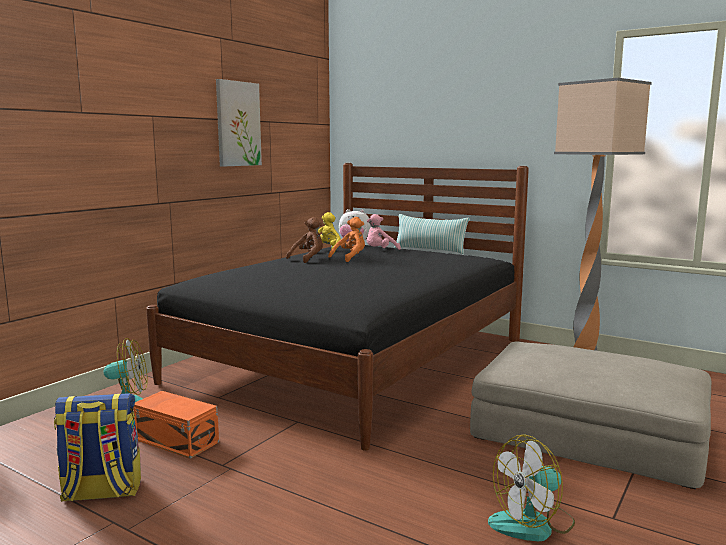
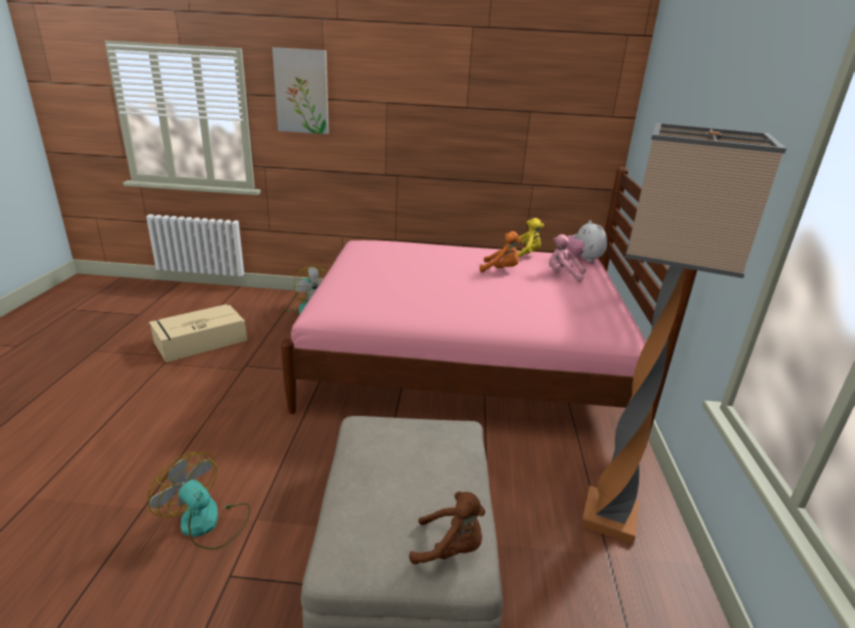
camera: 60 degrees right, 15 degrees up
backpack [54,393,141,502] -> beige storage box [149,304,247,362]
orange storage box [133,391,219,459] -> none
black bed [146,163,529,451] -> pink bed [281,167,697,446]
picture [216,79,262,167] -> picture moved to [272,47,329,134]
brown plush toy [286,217,323,263] -> brown plush toy moved to [409,491,485,564]
pillow [394,214,470,254] -> none

